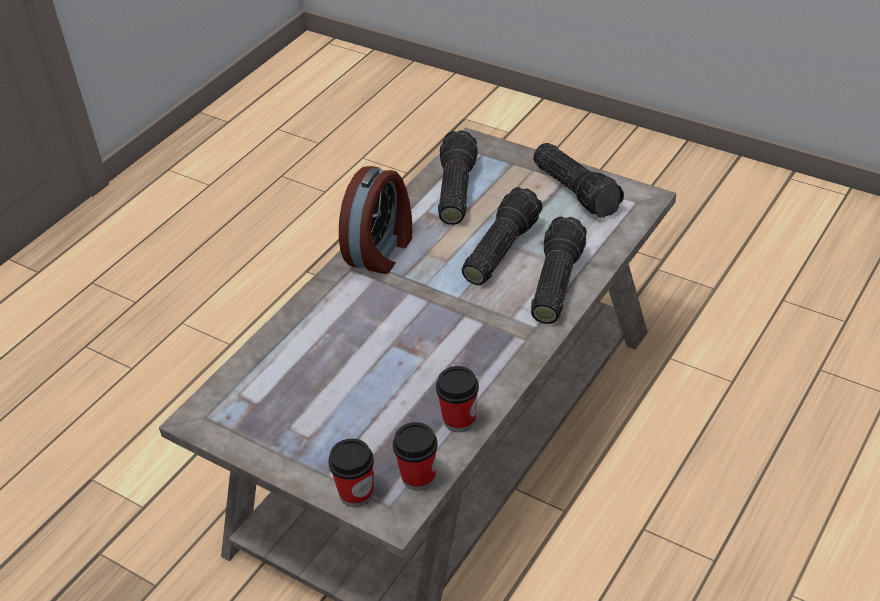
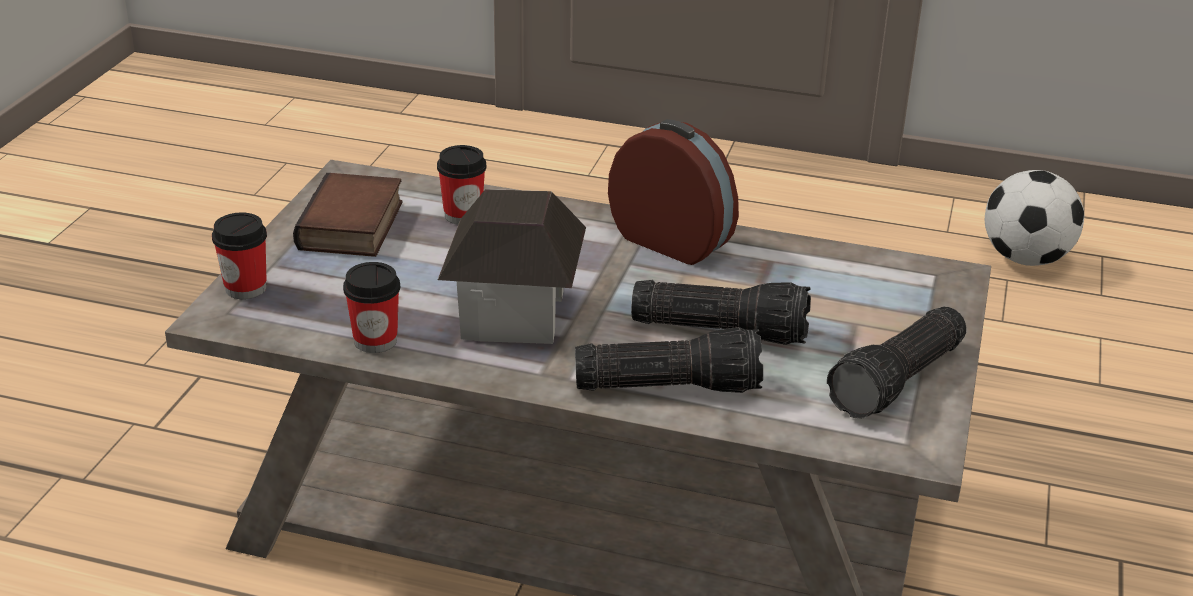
camera: 70 degrees right, 10 degrees down
alarm clock [339,166,412,274] -> alarm clock turned 150 degrees counterclockwise [608,119,739,265]
cup [393,422,438,491] -> cup moved to [437,145,486,225]
flashlight [438,130,478,225] -> none
none -> book [293,173,403,257]
none -> toy house [437,189,586,344]
none -> football [985,170,1084,266]

